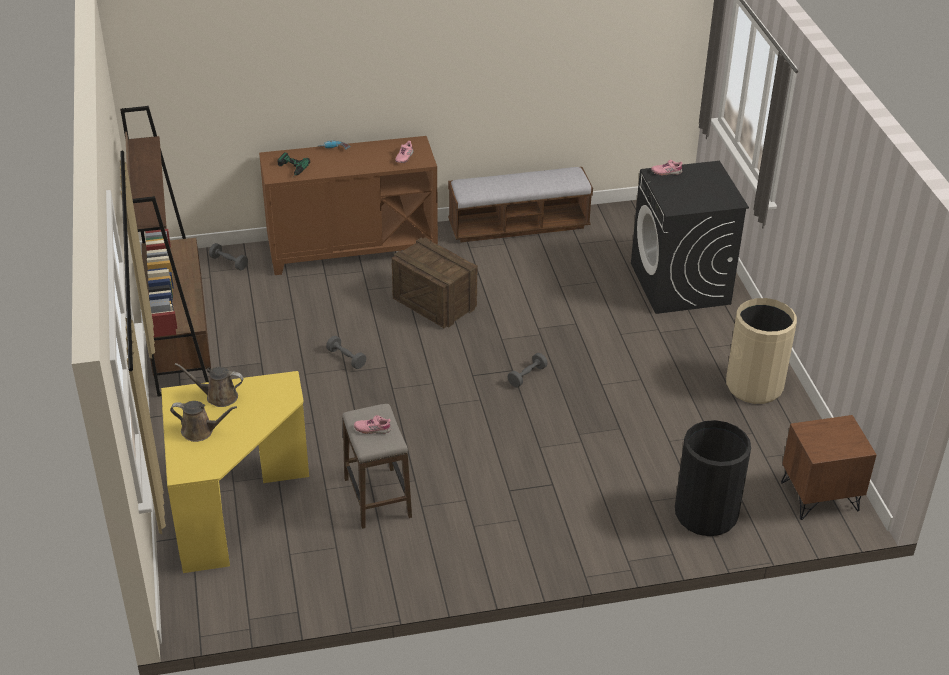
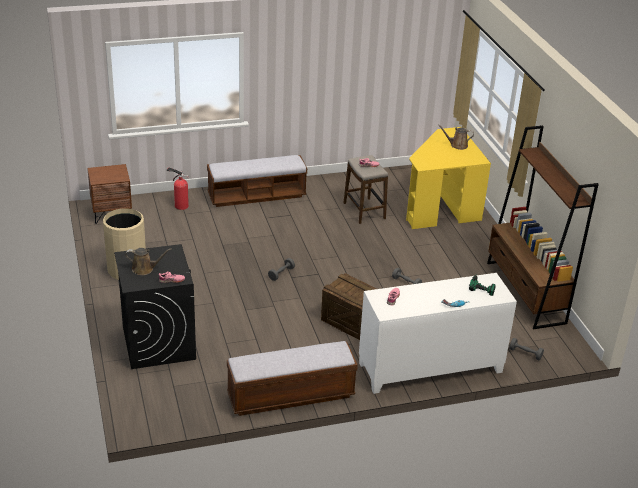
camera: 175 degrees right, 5 degrees down
brown watering can [175,363,244,407] -> brown watering can moved to [125,248,172,275]
brown cabinet [259,136,438,275] -> white cabinet [359,273,517,394]
black trash can [675,420,751,536] -> fire extinguisher [167,168,189,210]
none -> bench [207,155,307,207]

